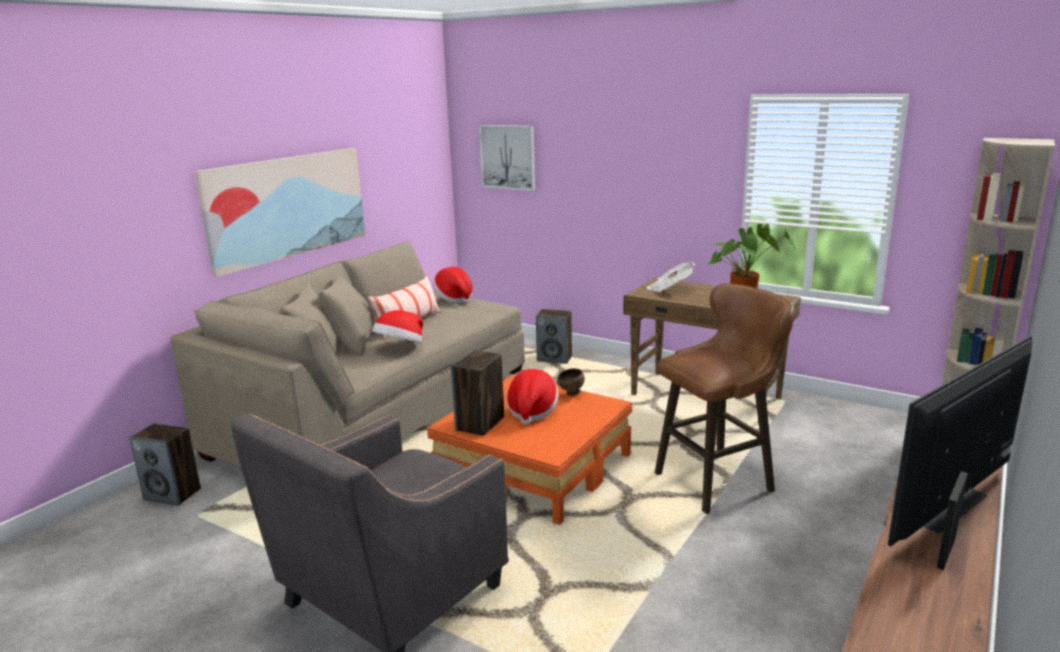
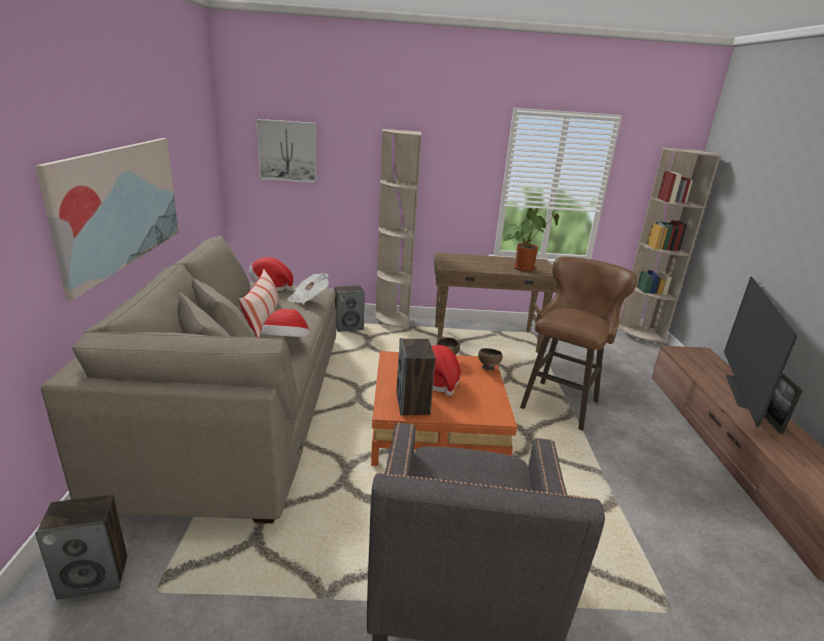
camera: 35 degrees left, 5 degrees up
newspaper [647,262,695,292] -> newspaper moved to [287,273,329,304]
none -> beige bookcase [375,129,422,329]
none -> brown bowl [478,348,503,371]

